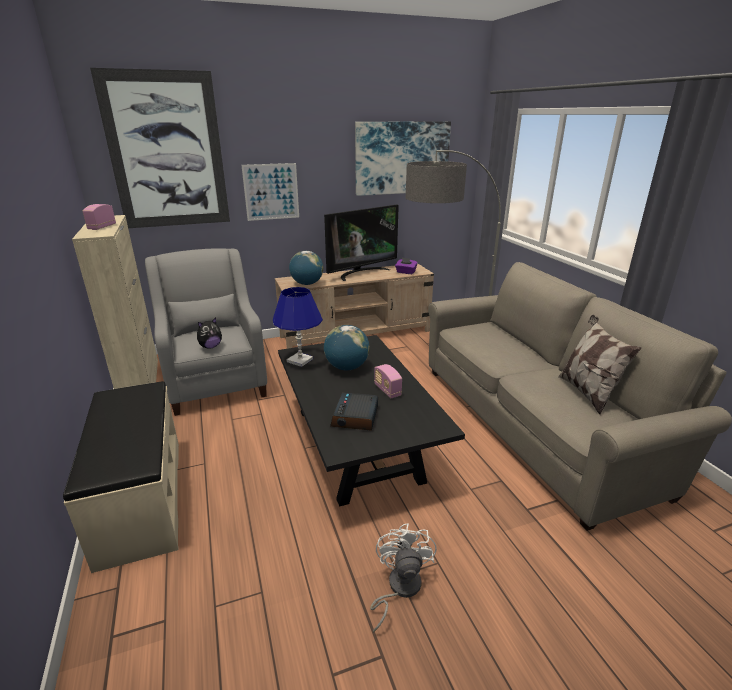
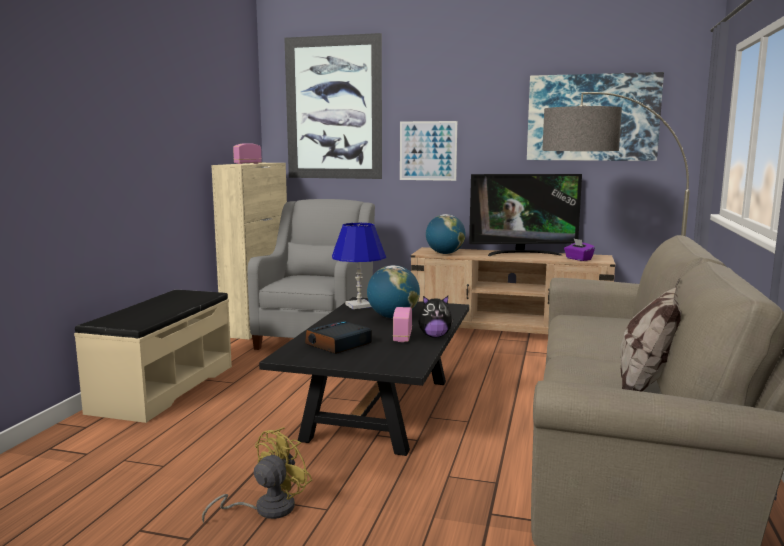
camera: 35 degrees right, 15 degrees down
plush toy [197,318,222,349] -> plush toy moved to [418,296,453,337]
white fan [370,524,437,633] -> yellow fan [202,427,312,523]

